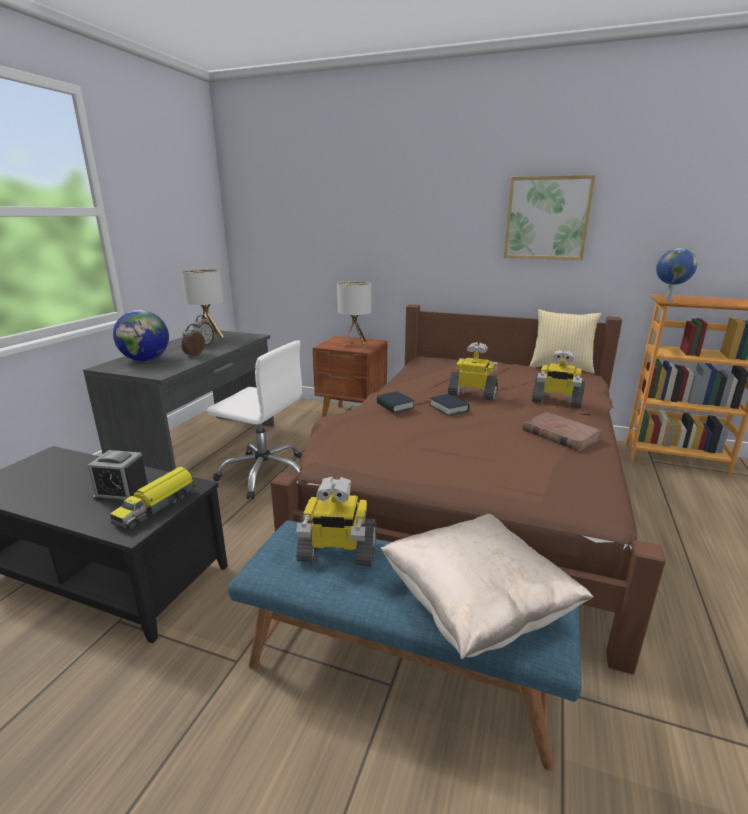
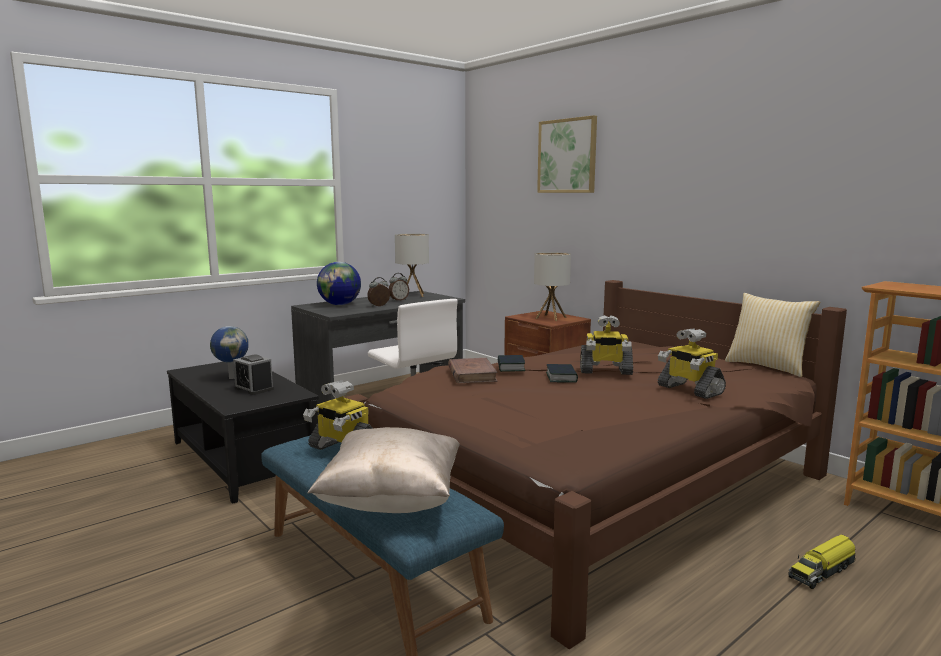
camera: 30 degrees right, 10 degrees down
toy truck [110,466,196,530] -> toy truck moved to [788,534,856,589]
toy robot [448,342,498,401] -> toy robot turned 135 degrees clockwise [580,315,633,375]
picture [504,175,596,260] -> picture moved to [537,115,597,193]
brown book [523,412,603,451] -> brown book moved to [448,358,498,383]
globe [656,248,697,301] -> globe moved to [210,326,249,379]

